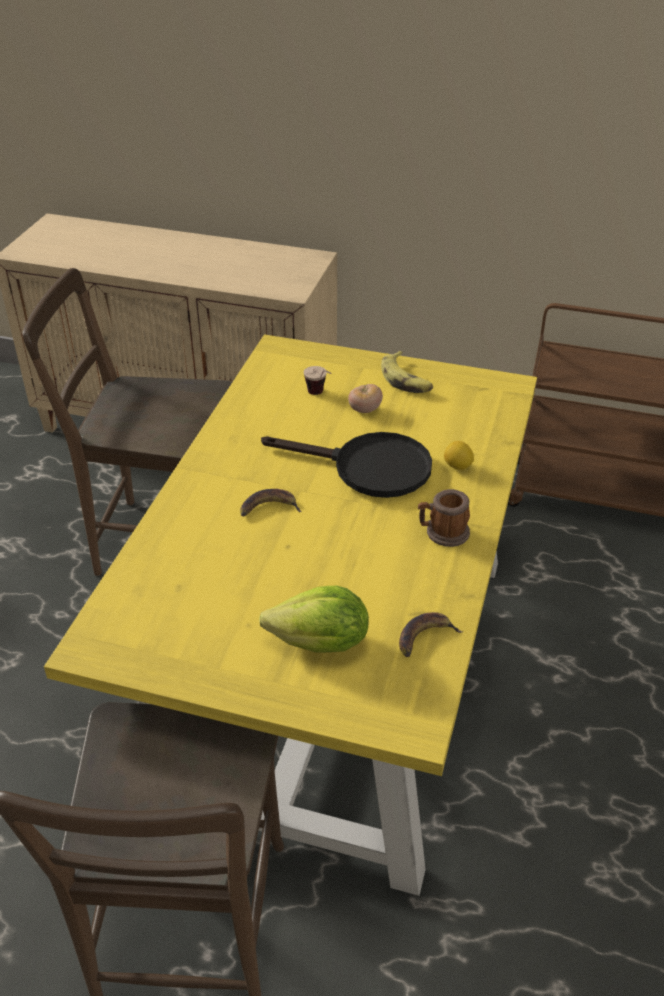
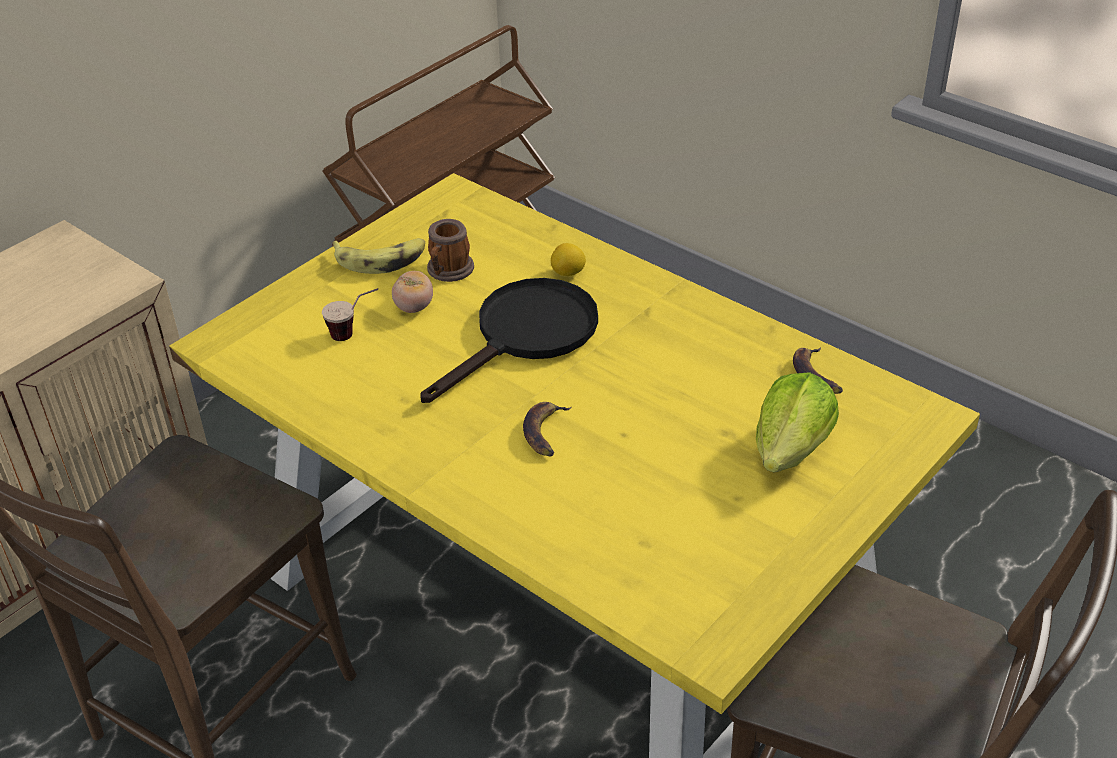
camera: 65 degrees left, 0 degrees up
mug [418,489,470,547] -> mug moved to [427,219,474,282]

